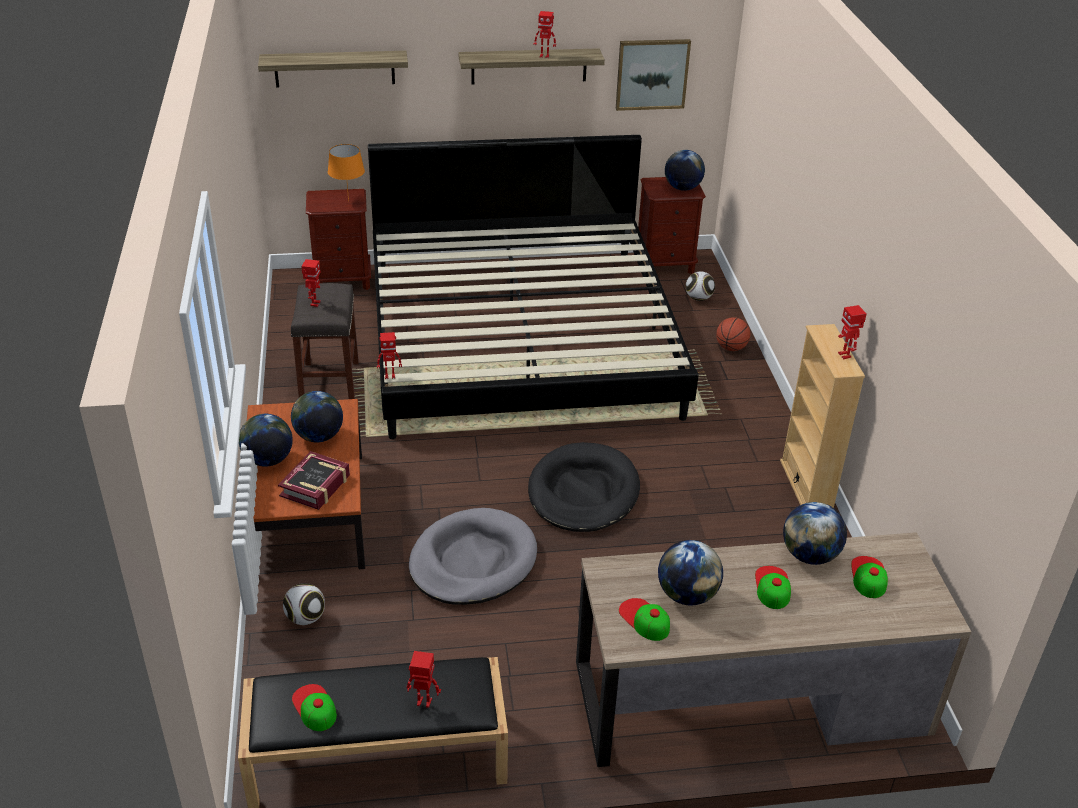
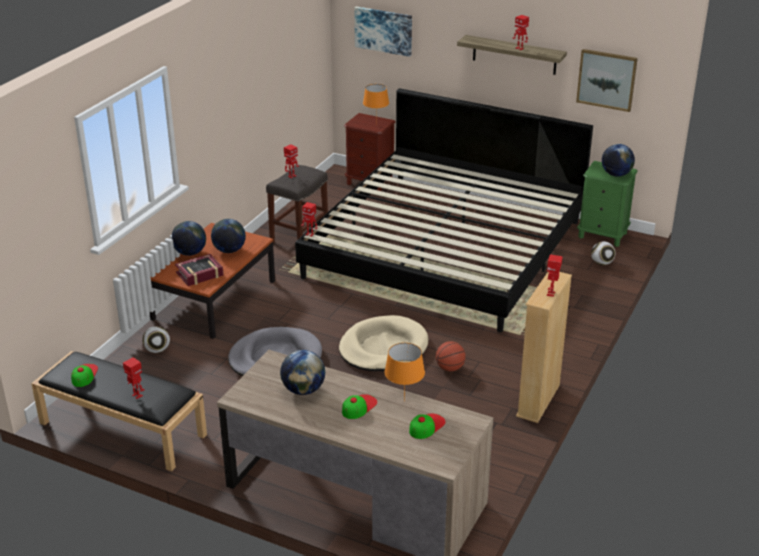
camera: 35 degrees right, 5 degrees down
shelf [258,51,408,87] -> picture [354,7,412,57]
black dog bed [528,442,640,532] -> beige dog bed [339,315,429,371]
cap [619,598,670,641] -> none
brown nightstand [638,177,706,274] -> green nightstand [577,161,638,247]
basketball [716,317,750,351] -> basketball moved to [436,341,466,371]
globe [783,502,847,565] -> orange table lamp [384,343,425,401]

